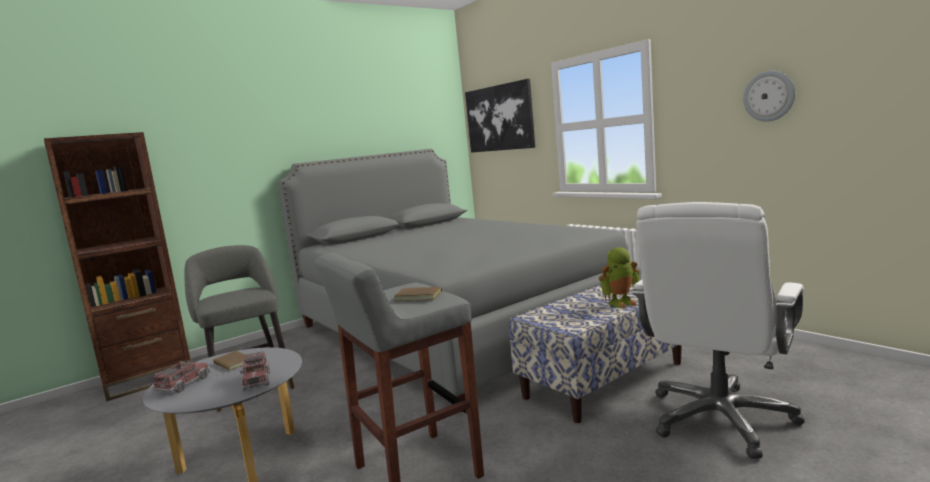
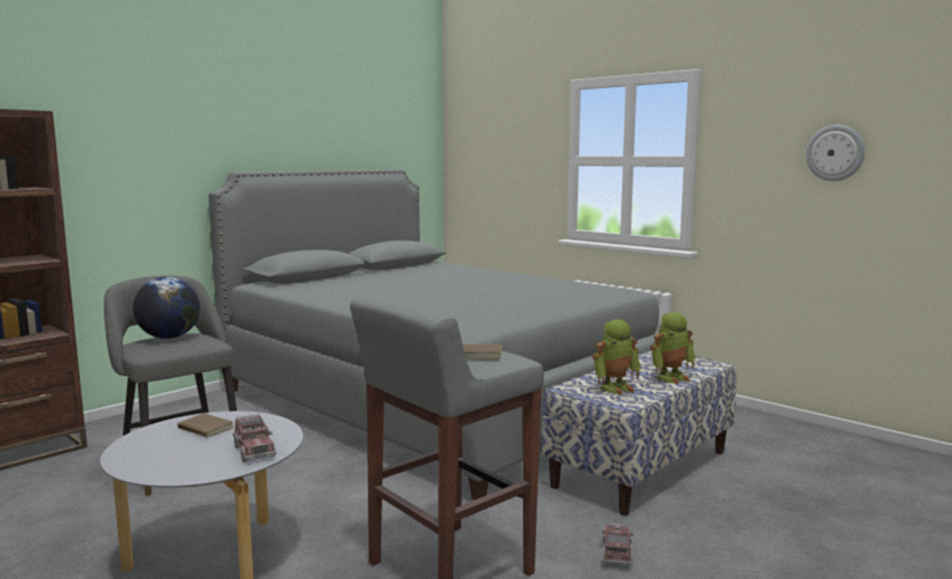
camera: 10 degrees left, 0 degrees up
toy truck [152,361,210,393] -> toy truck moved to [602,524,633,565]
picture [465,79,535,152] -> none
white office chair [631,202,805,459] -> none
none -> globe [133,277,200,339]
none -> toy robot [592,319,641,395]

